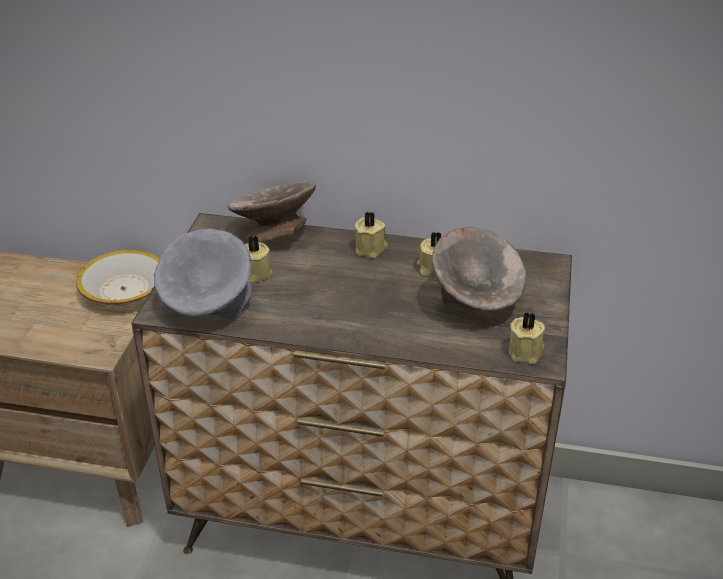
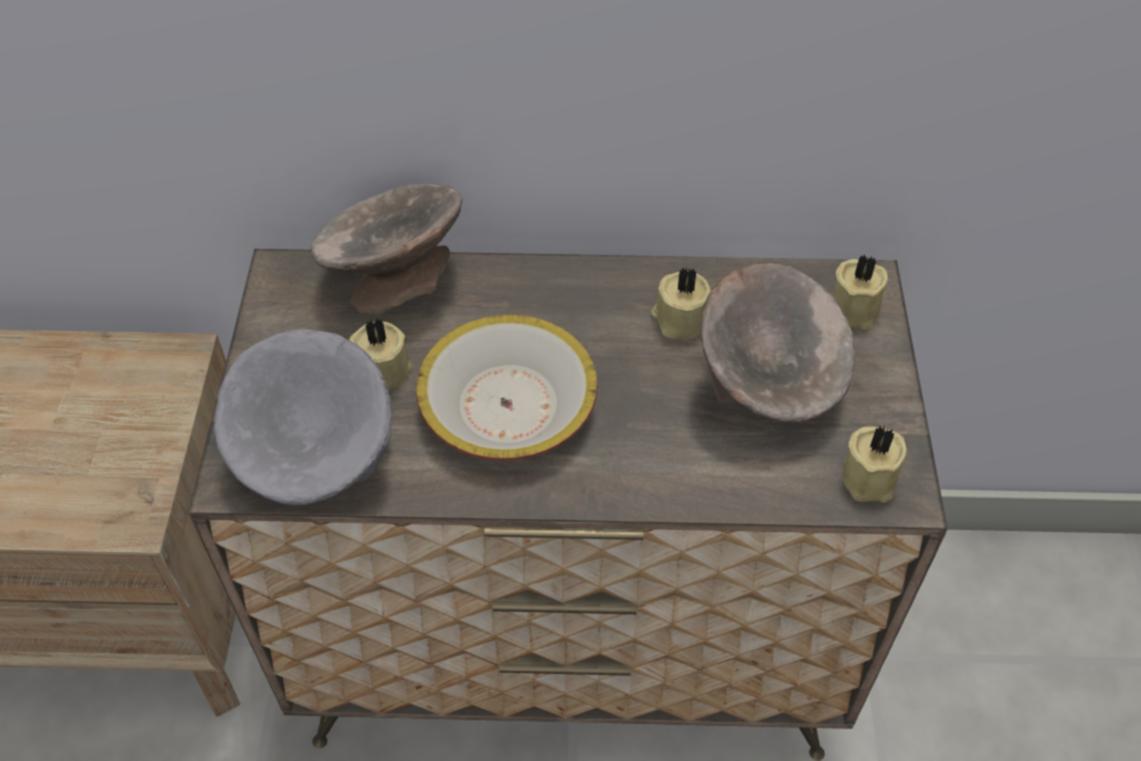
camera: 10 degrees left, 15 degrees up
bowl [76,250,159,305] -> bowl moved to [416,315,598,461]
beige candle [355,211,388,258] -> beige candle moved to [833,255,888,329]

